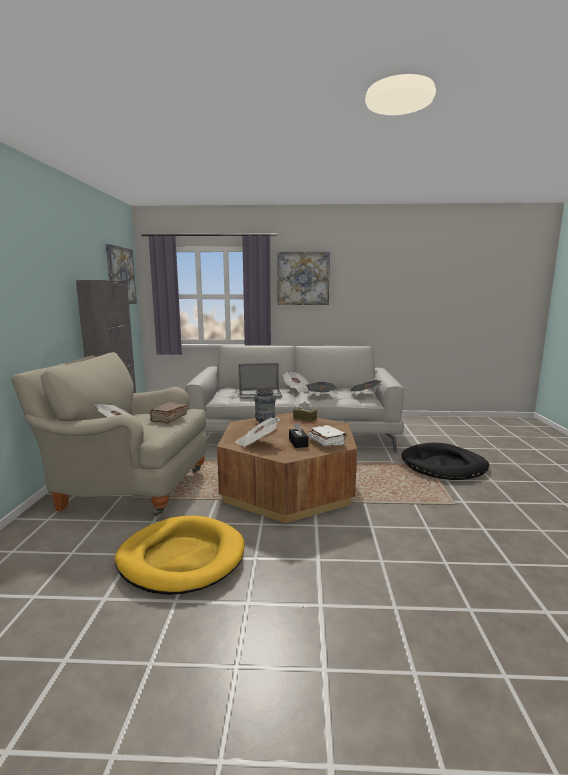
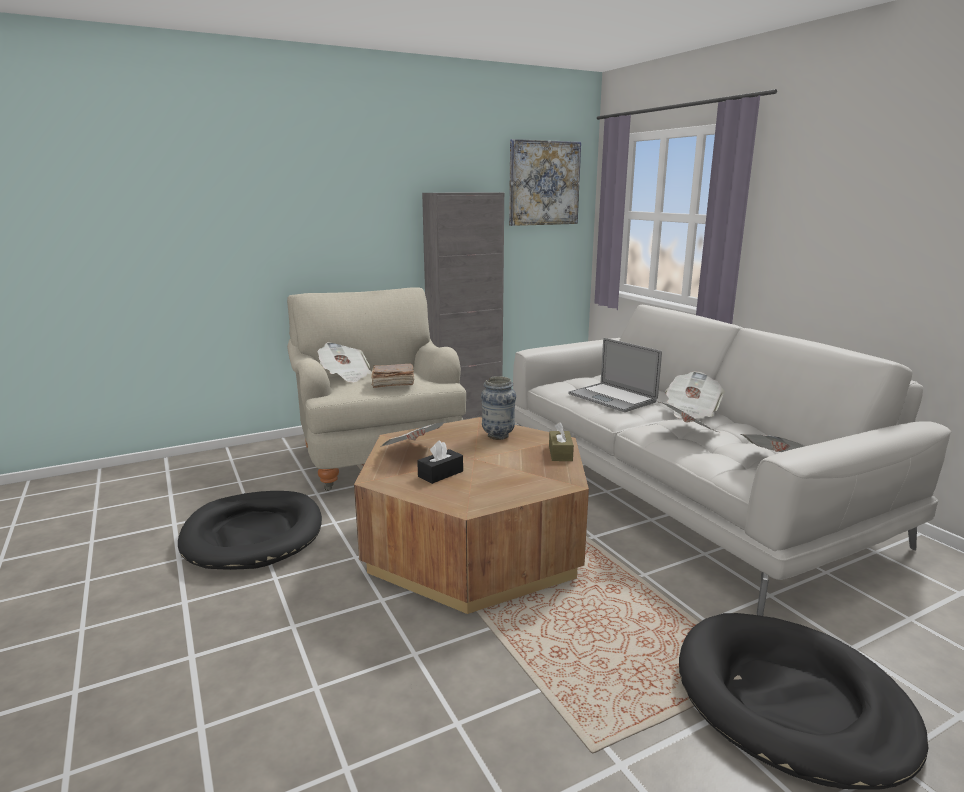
camera: 60 degrees right, 5 degrees up
yellow dog bed [115,515,245,595] -> black dog bed [178,491,322,570]
picture [277,252,330,305] -> none
white book [308,425,347,448] -> none

